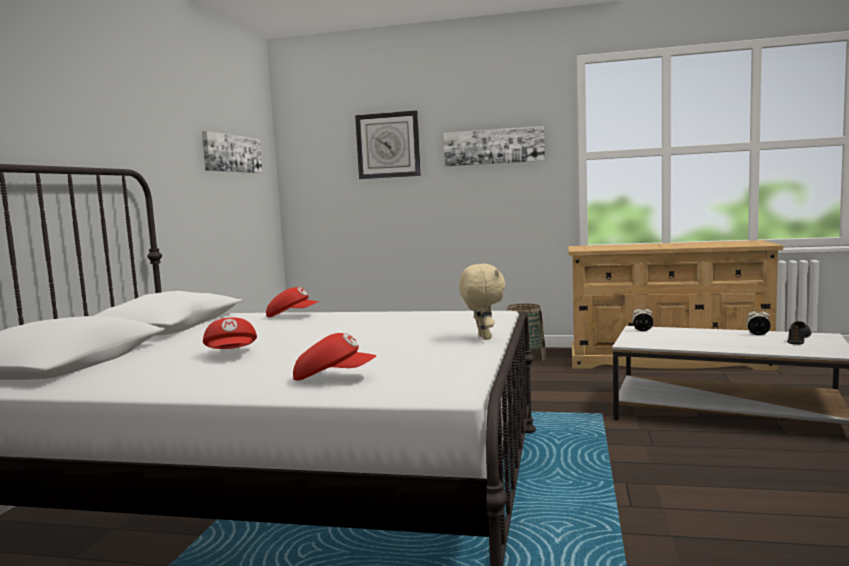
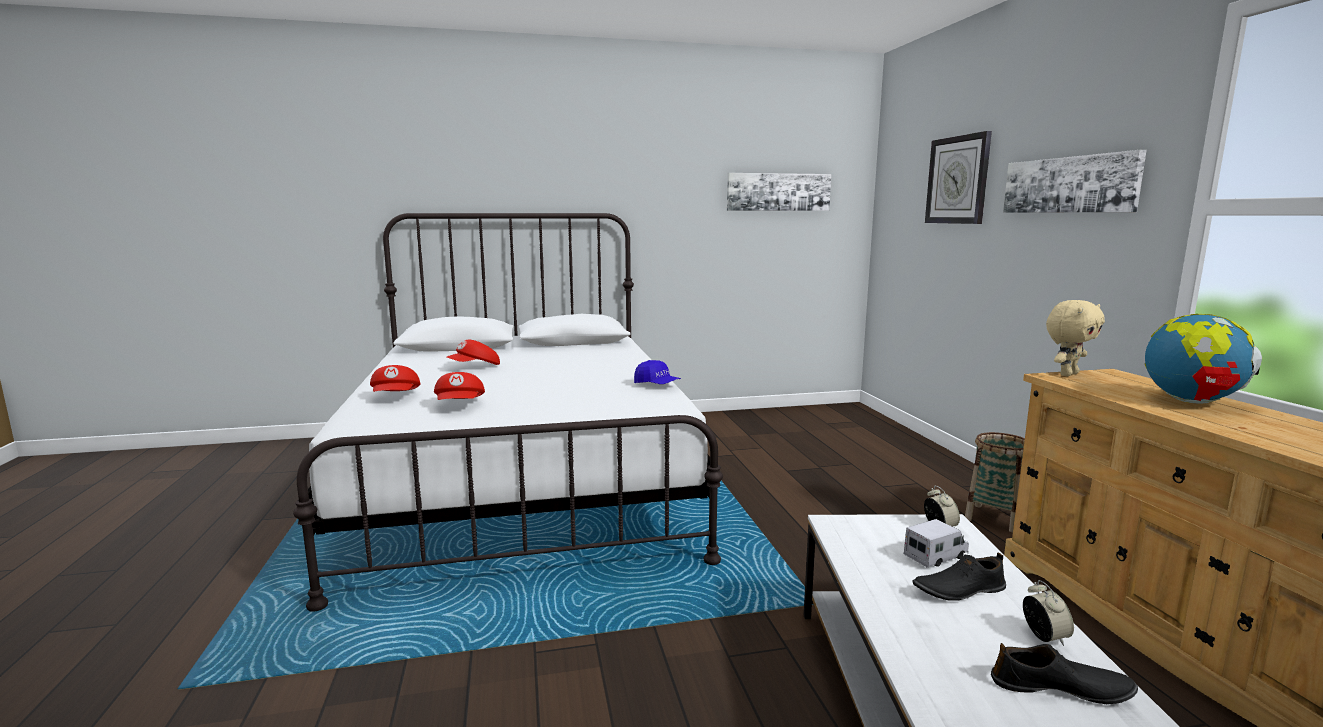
camera: 65 degrees right, 5 degrees up
red cap [266,287,319,317] -> red cap moved to [434,372,485,400]
beige plush toy [459,264,505,340] -> beige plush toy moved to [1046,300,1105,376]
none -> blue cap [634,360,681,384]
none -> toy truck [904,519,969,568]
none -> black shoe [913,553,1006,600]
none -> globe [1145,314,1262,403]

